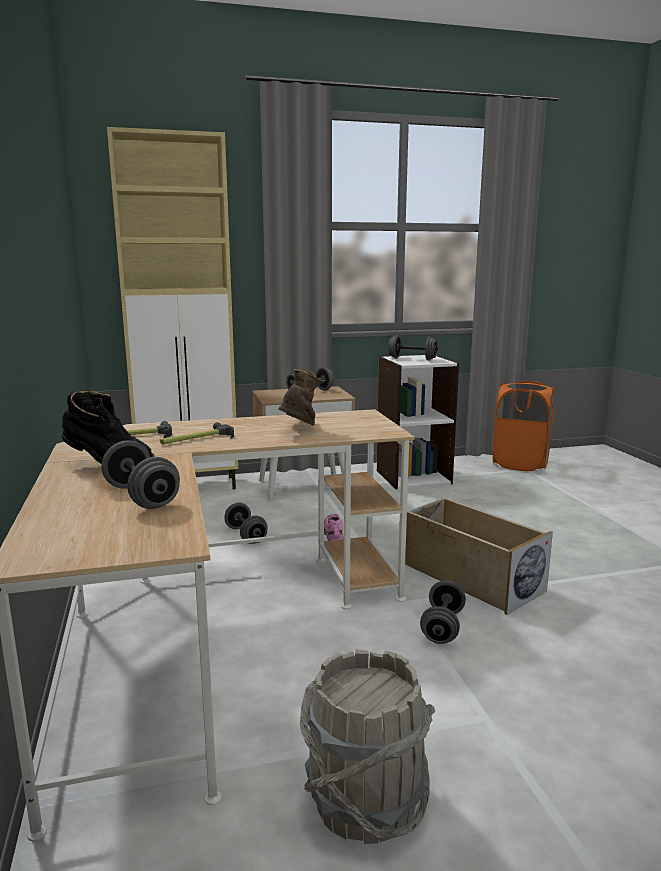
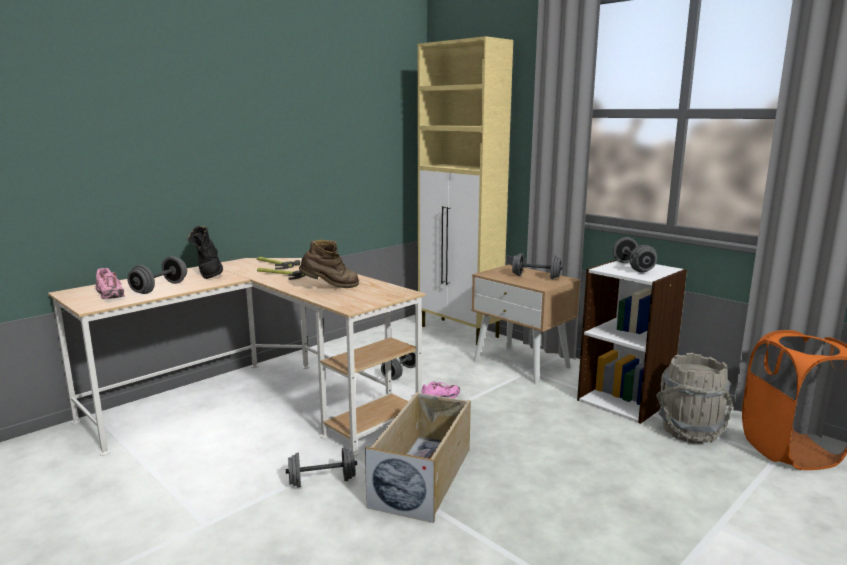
camera: 60 degrees right, 0 degrees up
grey bucket [300,649,436,844] -> grey bucket moved to [656,353,733,443]
none -> pink shoe [96,268,125,299]

